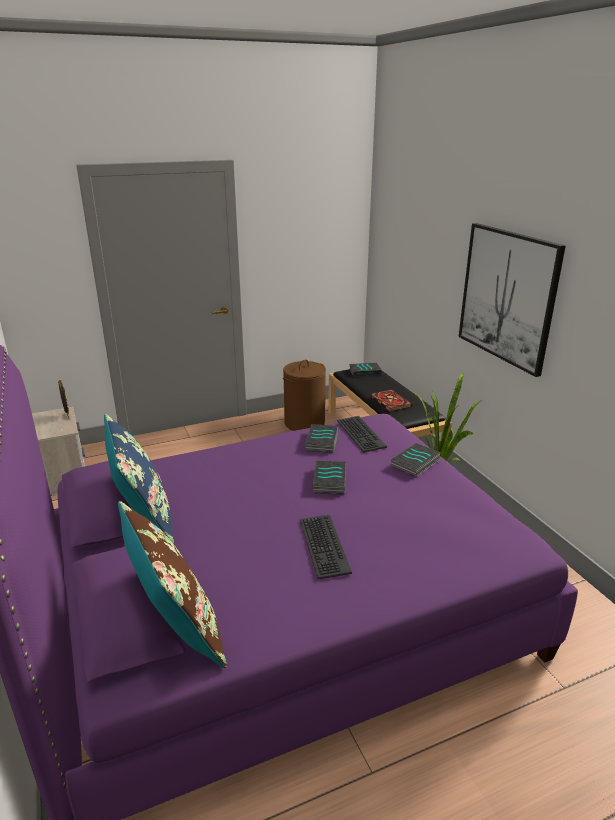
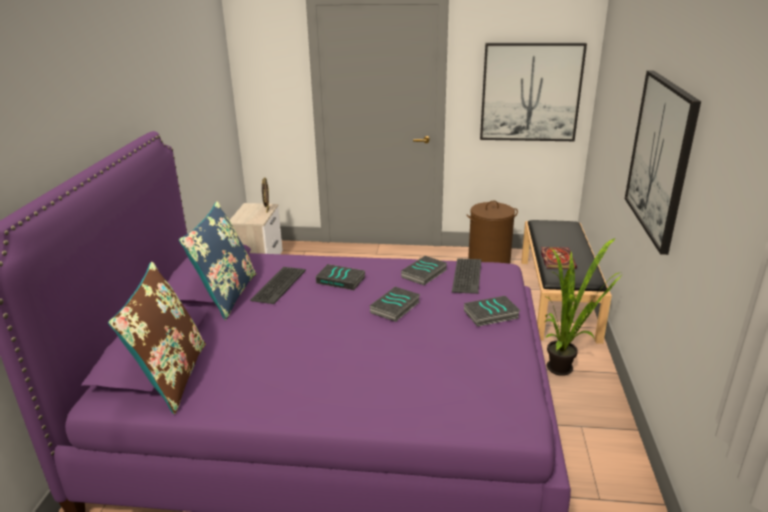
camera: 30 degrees right, 0 degrees up
keyboard [300,515,352,579] -> keyboard moved to [250,267,306,304]
book [349,362,382,377] -> book moved to [316,264,365,290]
none -> picture [480,43,587,141]

